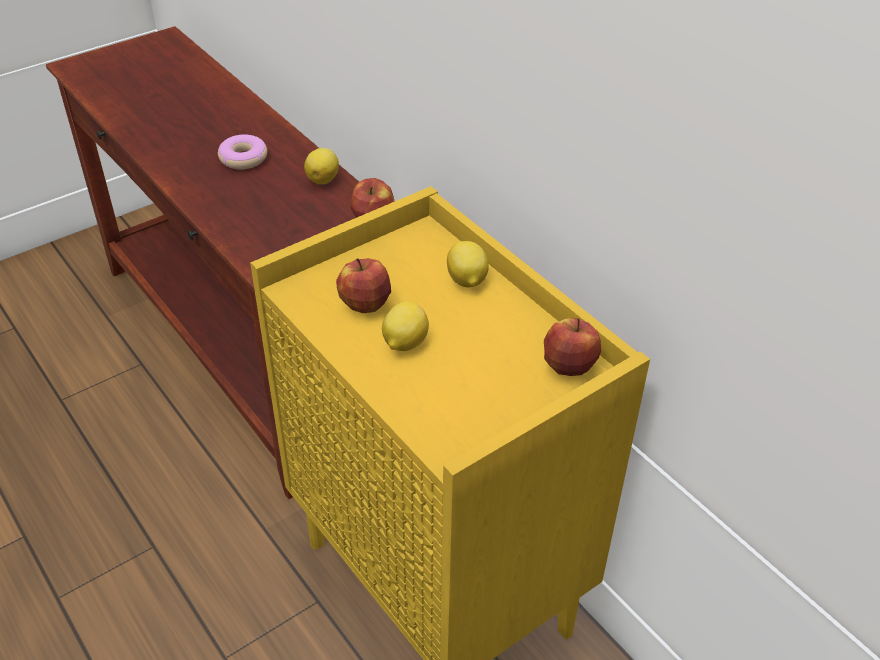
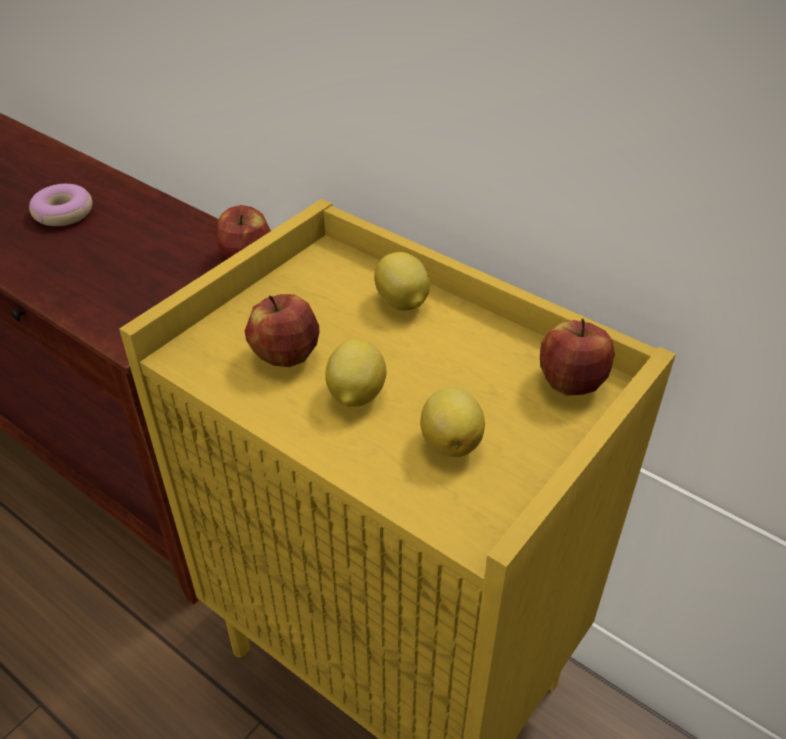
camera: 15 degrees left, 0 degrees up
lemon [304,148,339,184] -> lemon moved to [421,387,485,457]

